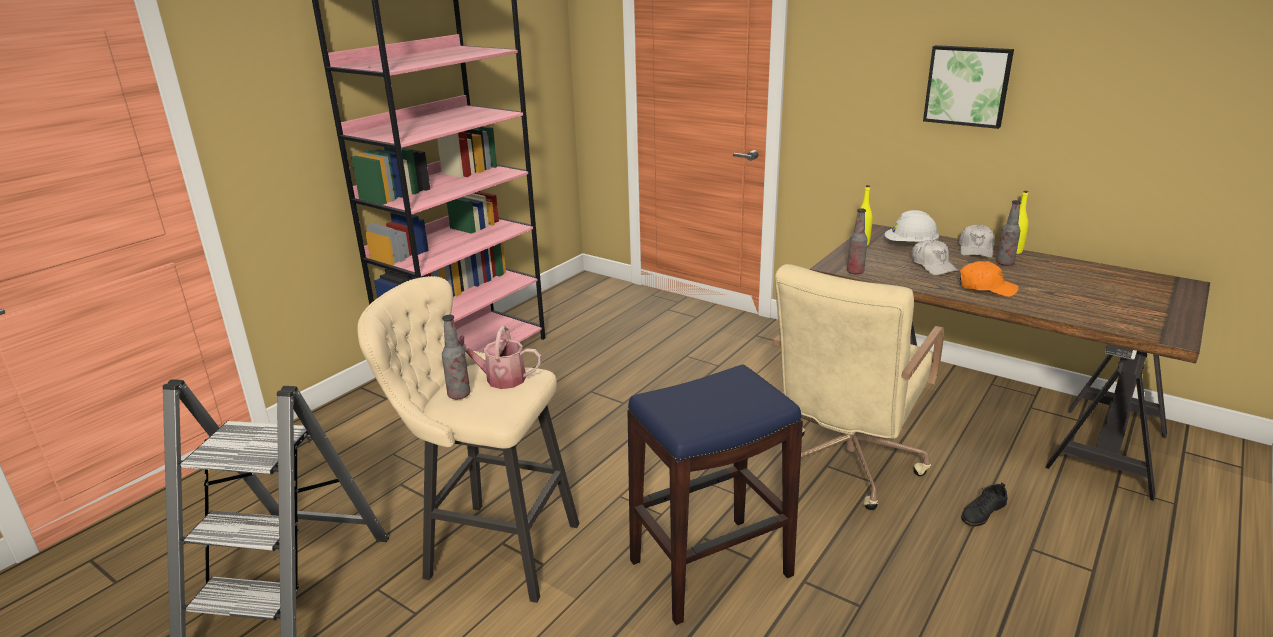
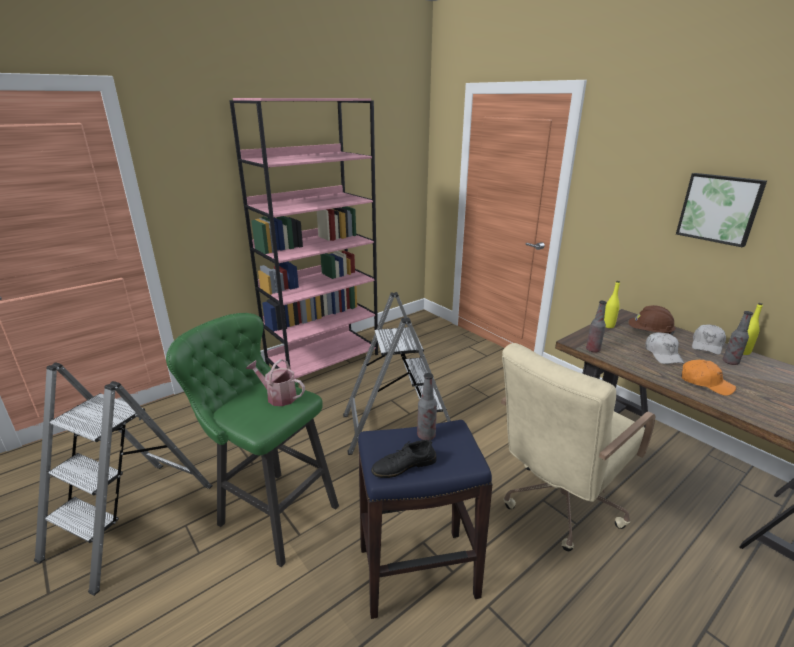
camera: 15 degrees right, 0 degrees up
beige stool [357,276,579,603] -> green stool [166,313,339,567]
bottle [442,315,470,399] -> bottle moved to [417,373,437,440]
white hard hat [885,210,939,242] -> brown hard hat [628,305,676,335]
black shoe [961,483,1008,527] -> black shoe moved to [371,440,437,478]
none -> grey step ladder [343,292,451,455]

